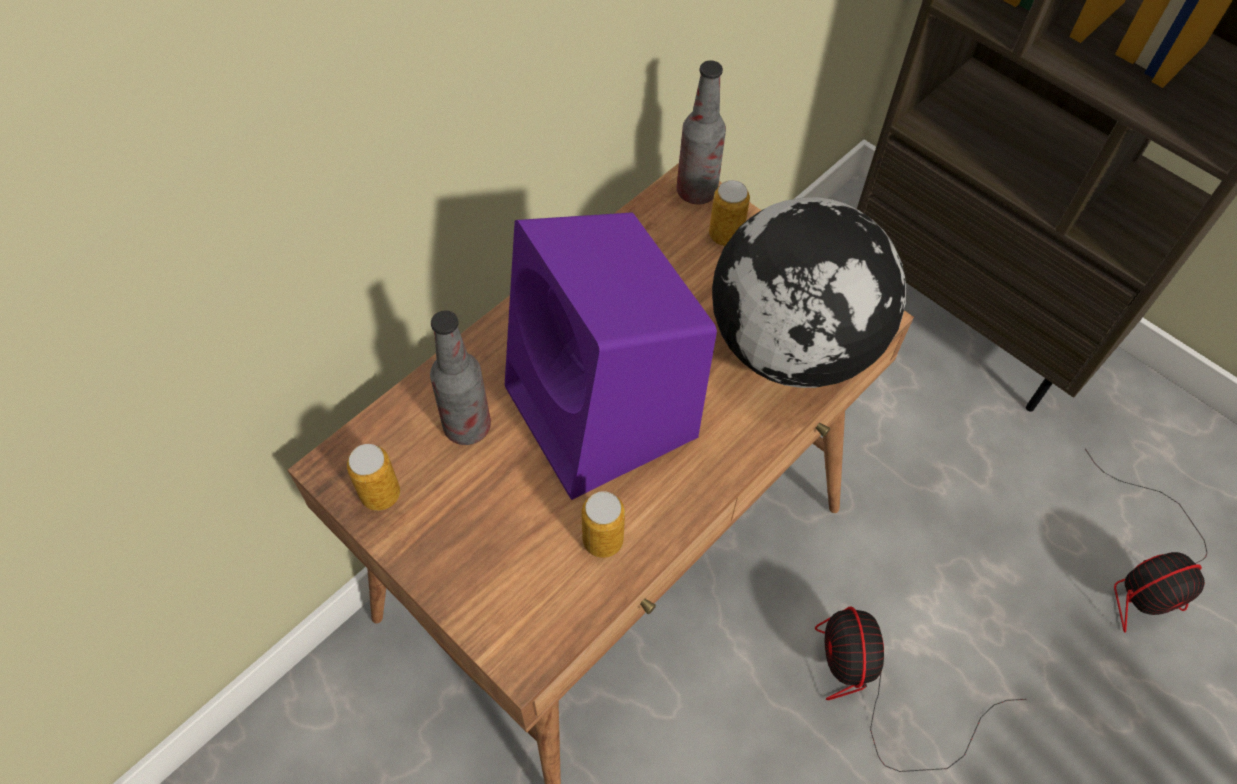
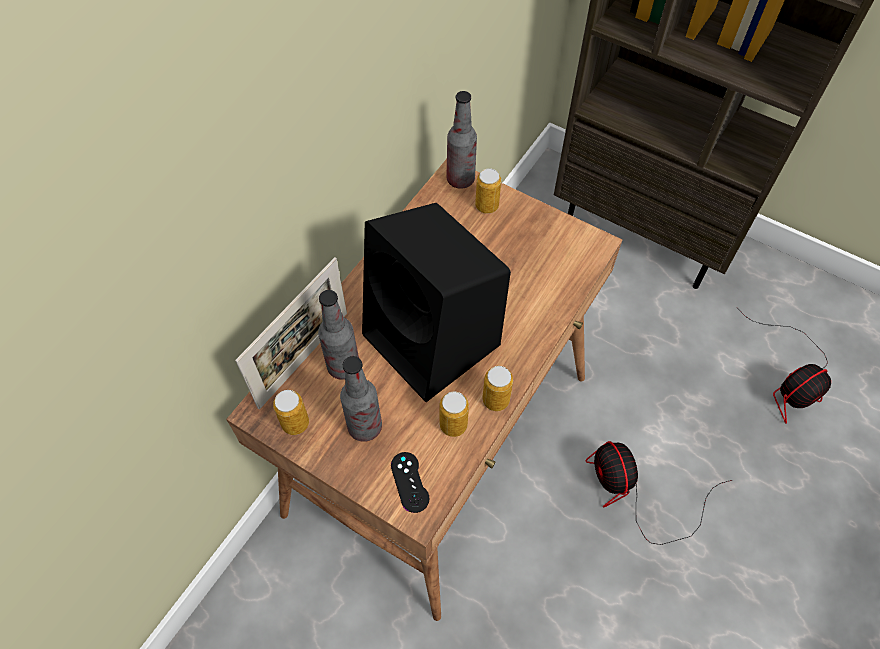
camera: 10 degrees left, 0 degrees up
purple speaker [505,212,717,500] -> black speaker [362,203,511,402]
globe [712,197,906,388] -> none
none -> picture frame [235,257,347,409]
none -> bottle [340,356,382,442]
none -> black game controller [391,452,429,513]
none -> can [482,366,513,411]

